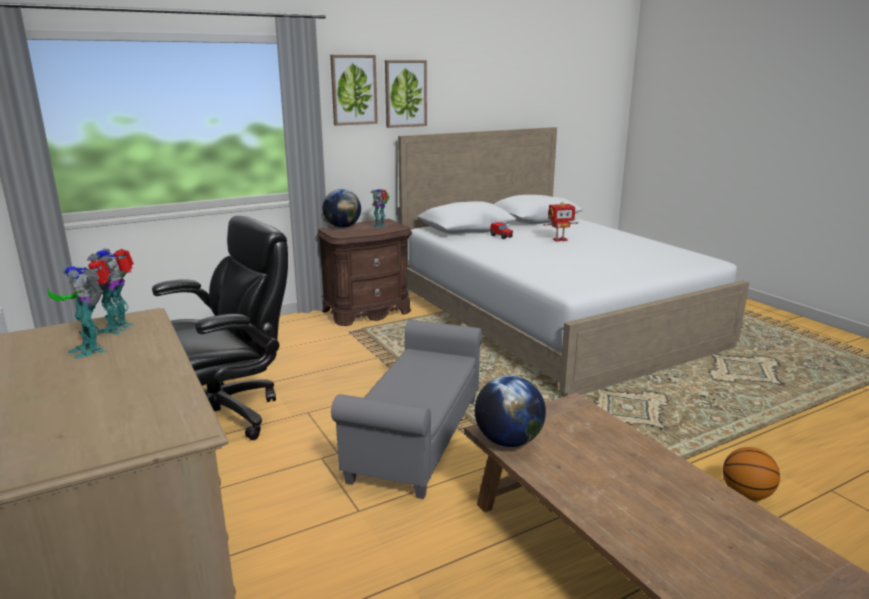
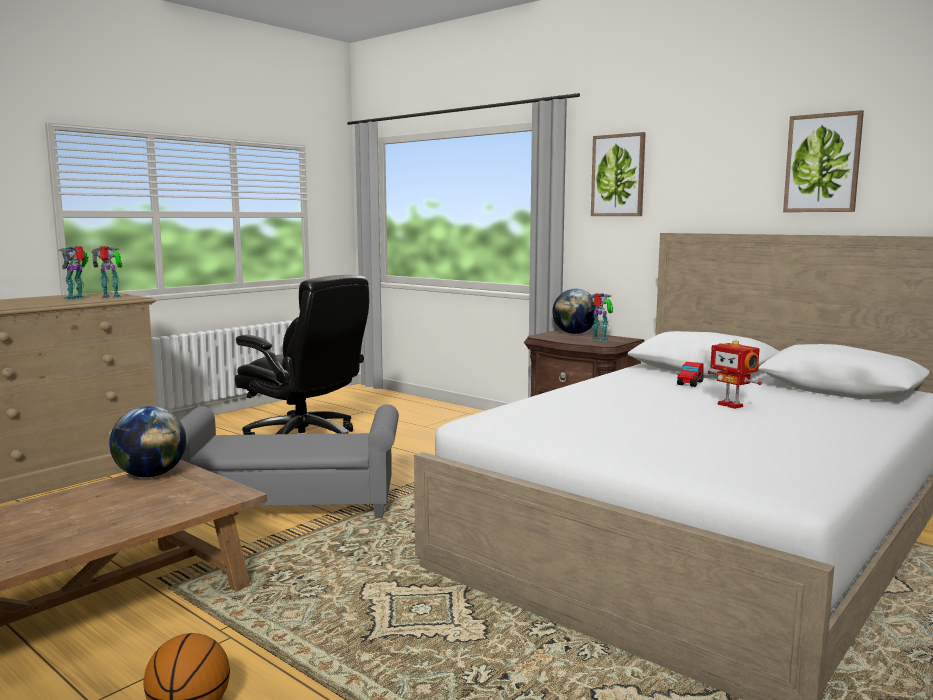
camera: 70 degrees right, 10 degrees down
picture [385,60,427,128] -> picture moved to [783,110,864,212]

